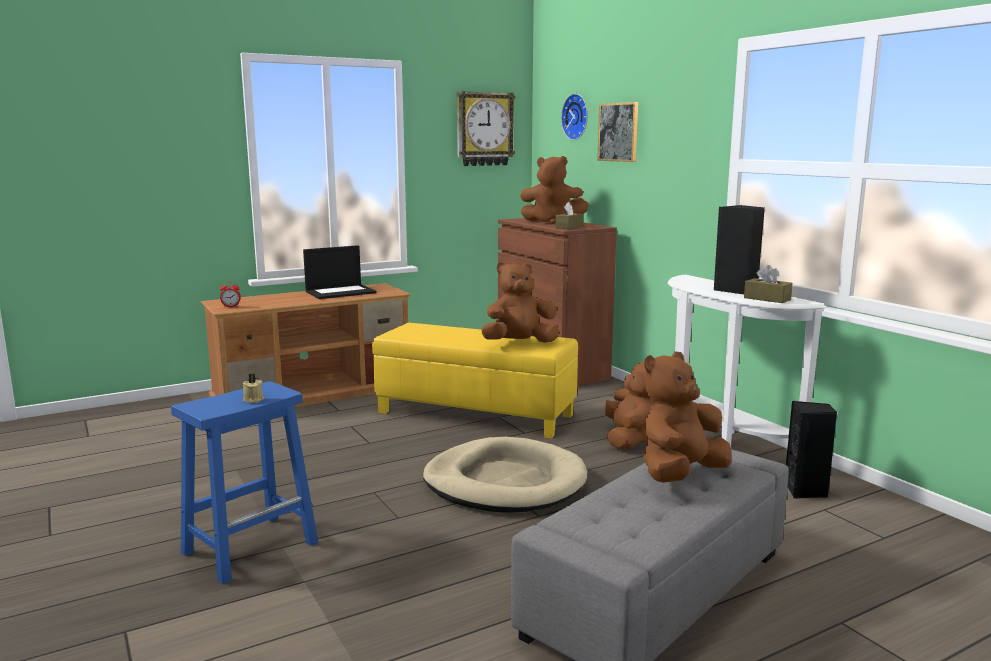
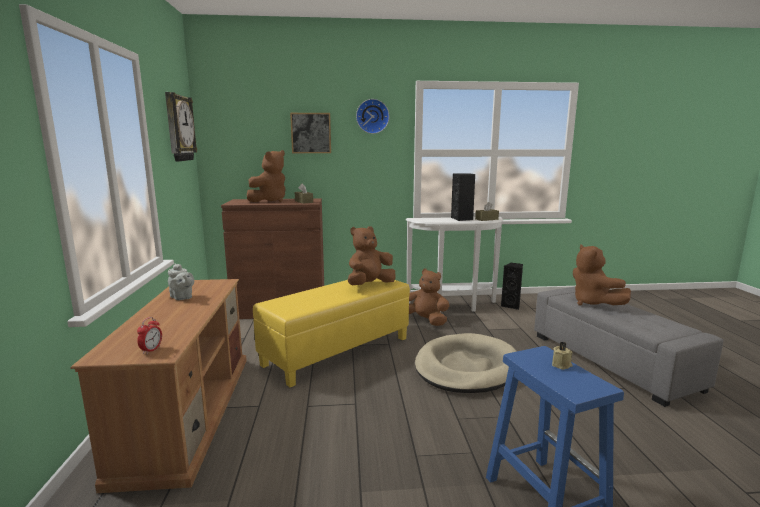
camera: 65 degrees left, 0 degrees up
laptop [303,245,377,299] -> grey teapot [168,263,194,300]
brown plush toy [481,262,559,343] -> brown plush toy turned 45 degrees clockwise [348,226,396,285]
wall clock [561,93,588,140] -> wall clock moved to [356,99,390,134]

